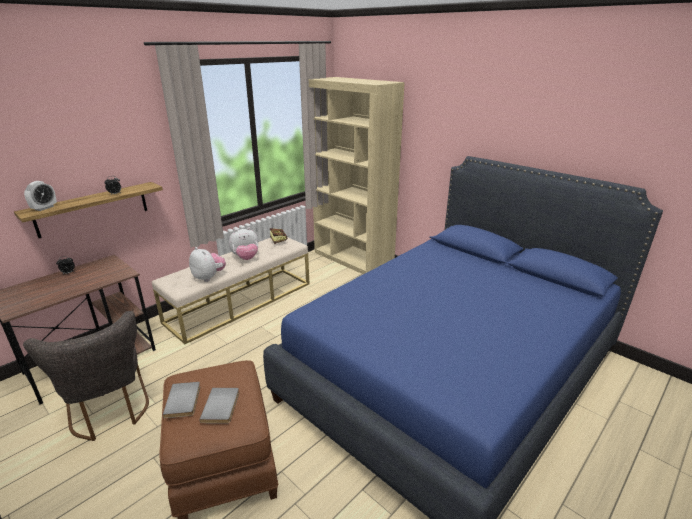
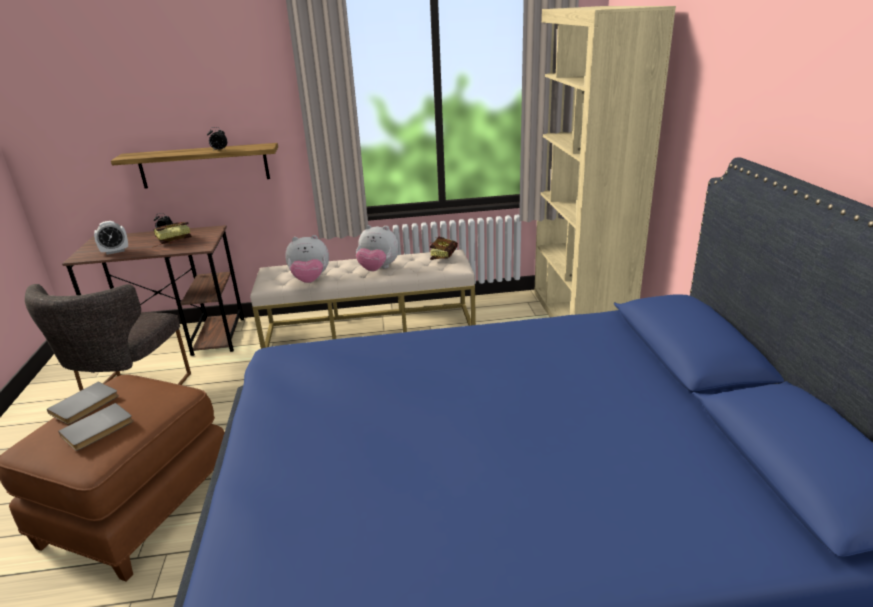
camera: 40 degrees right, 0 degrees up
alarm clock [24,181,57,211] -> alarm clock moved to [94,221,128,255]
plush toy [189,247,226,282] -> plush toy turned 90 degrees clockwise [285,235,329,283]
none -> book [152,222,192,248]

